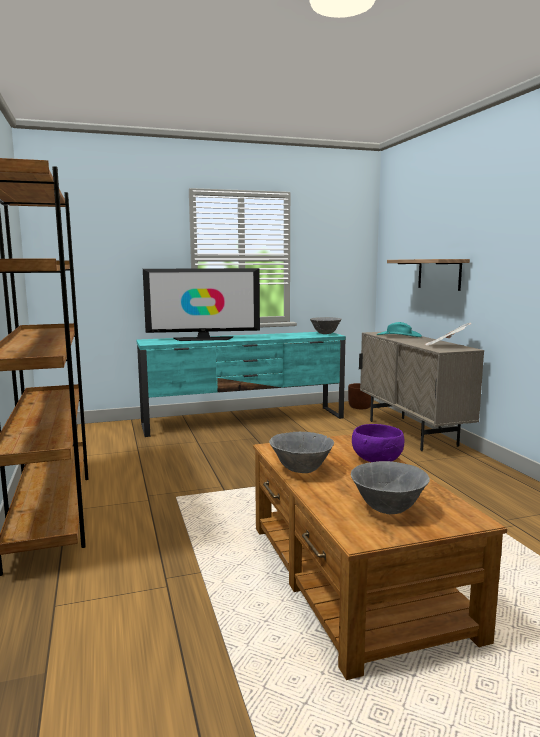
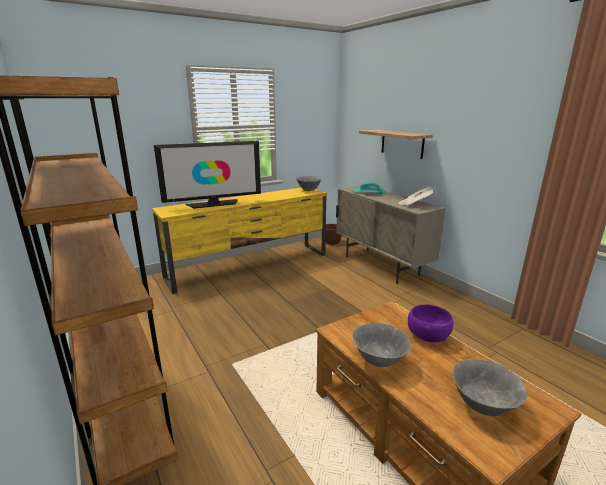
camera: 15 degrees left, 10 degrees up
turquoise tv stand [137,332,346,437] -> yellow tv stand [152,188,327,294]

